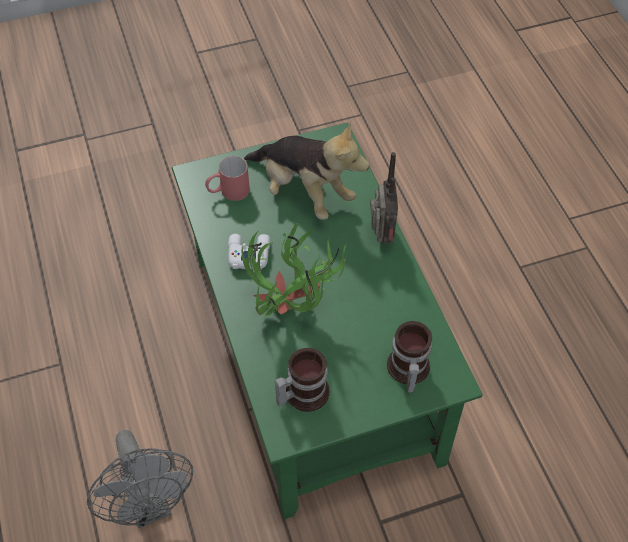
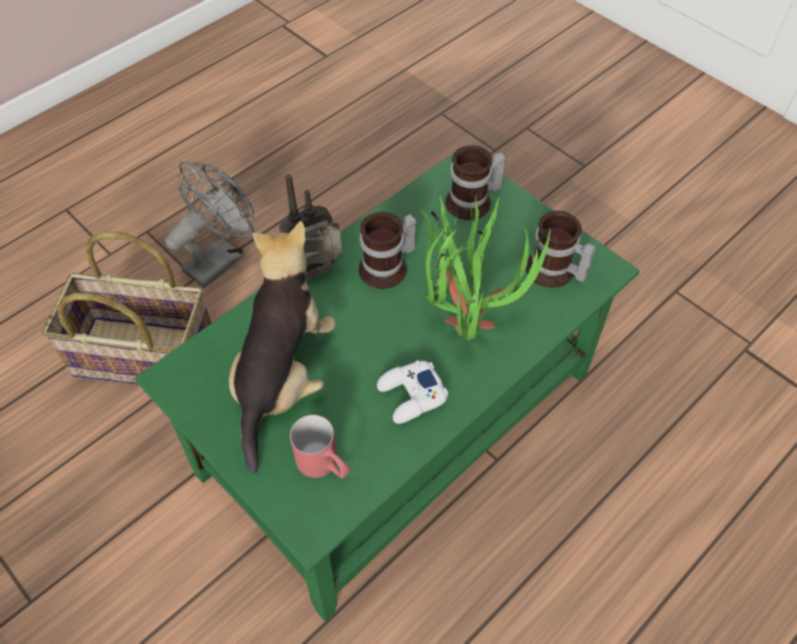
camera: 115 degrees left, 0 degrees up
grey fan [87,430,193,528] -> grey fan moved to [165,162,255,288]
none -> basket [42,231,211,385]
none -> mug [358,212,417,289]

